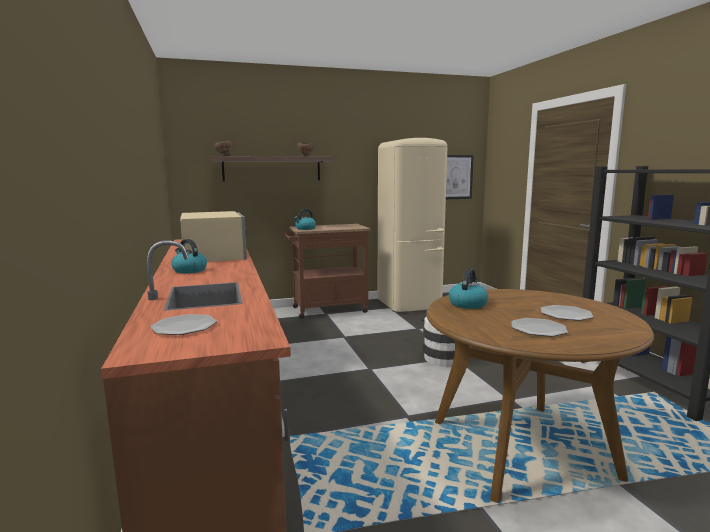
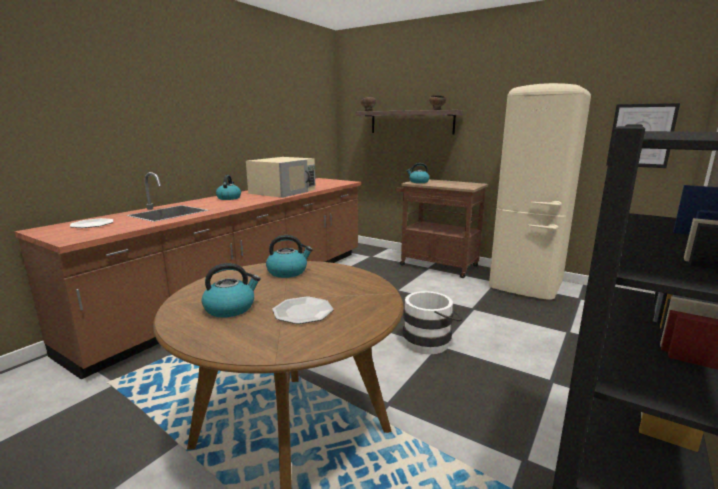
camera: 50 degrees right, 5 degrees up
plate [511,318,568,337] -> kettle [202,263,261,317]

